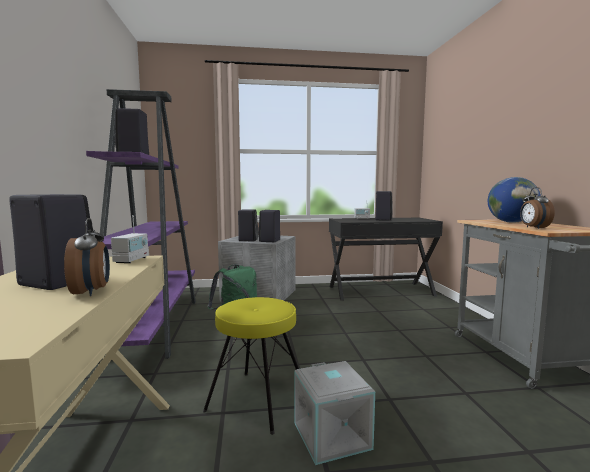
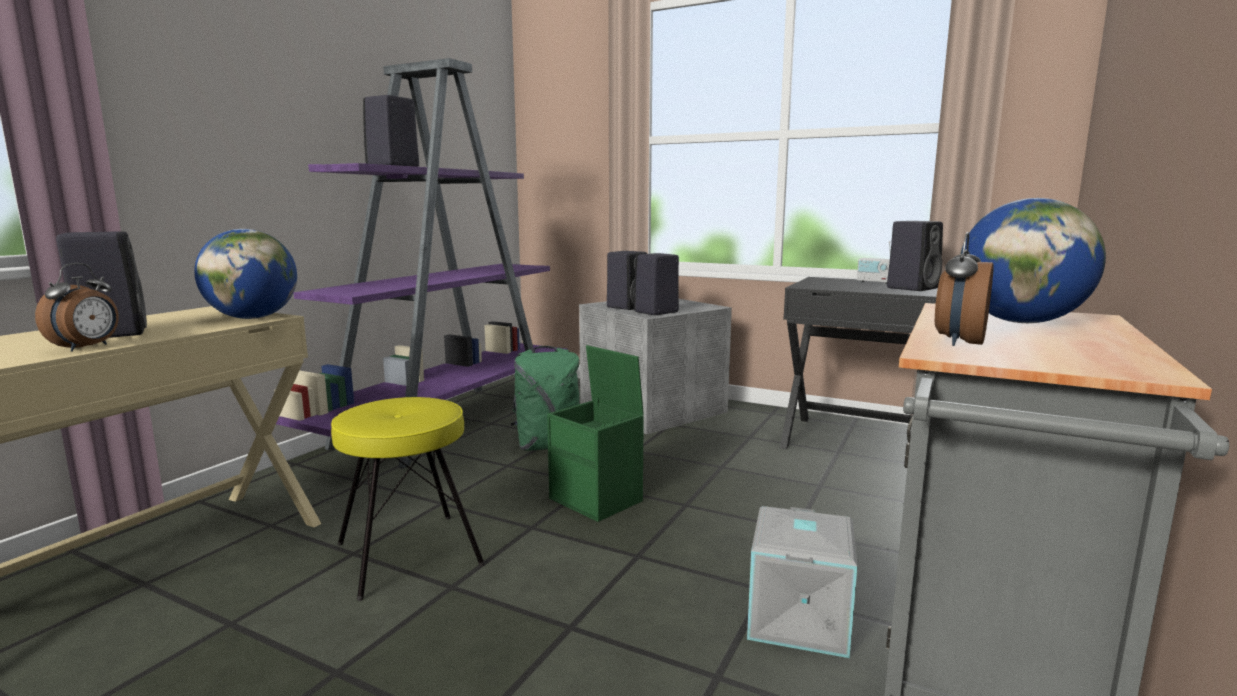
camera: 35 degrees right, 5 degrees up
radio [111,215,148,263] -> globe [194,229,297,319]
grey storage box [294,361,375,465] -> grey storage box moved to [747,506,857,658]
none -> green storage box [547,345,644,522]

